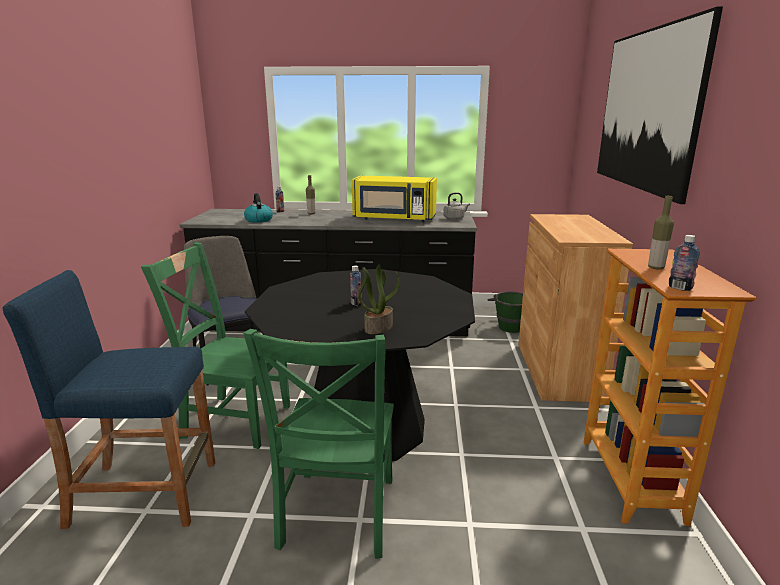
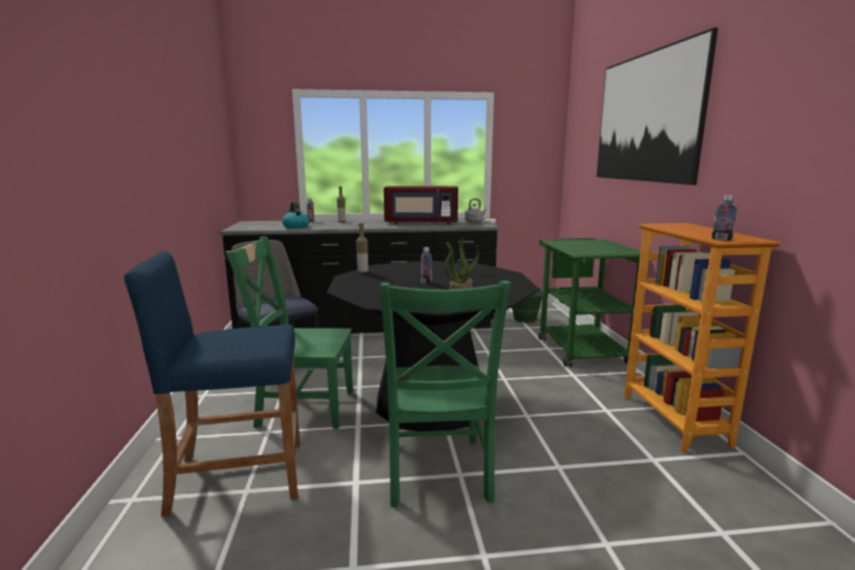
camera: 10 degrees left, 5 degrees down
yellow microwave [352,176,437,222] -> red microwave [384,186,458,225]
brown cabinet [518,214,633,402] -> green cart [538,238,641,367]
bottle [648,196,674,269] -> bottle moved to [356,223,368,273]

